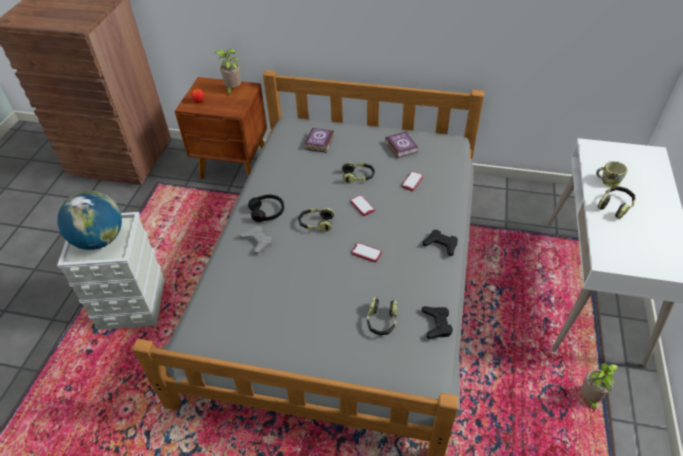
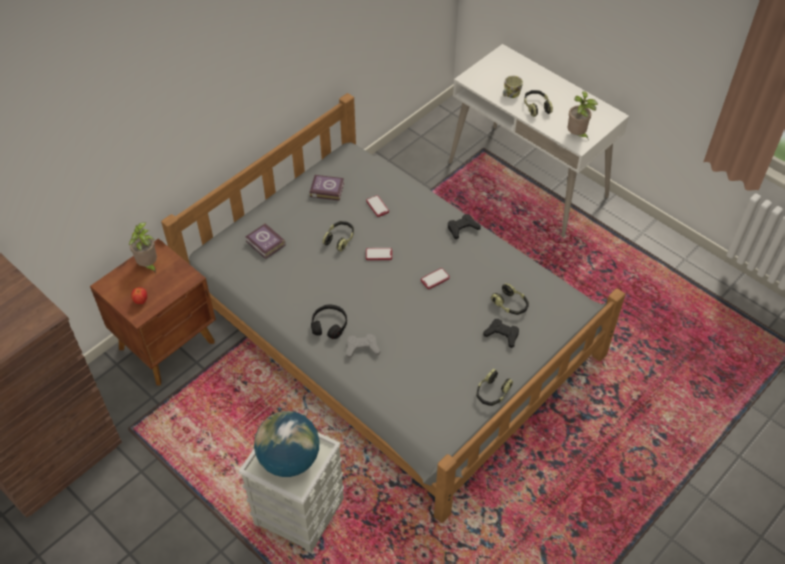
camera: 60 degrees left, 5 degrees up
headphones [298,208,334,232] -> headphones moved to [476,369,513,406]
black game controller [422,306,453,339] -> black game controller moved to [483,319,519,348]
potted plant [581,362,618,411] -> potted plant moved to [568,91,598,140]

